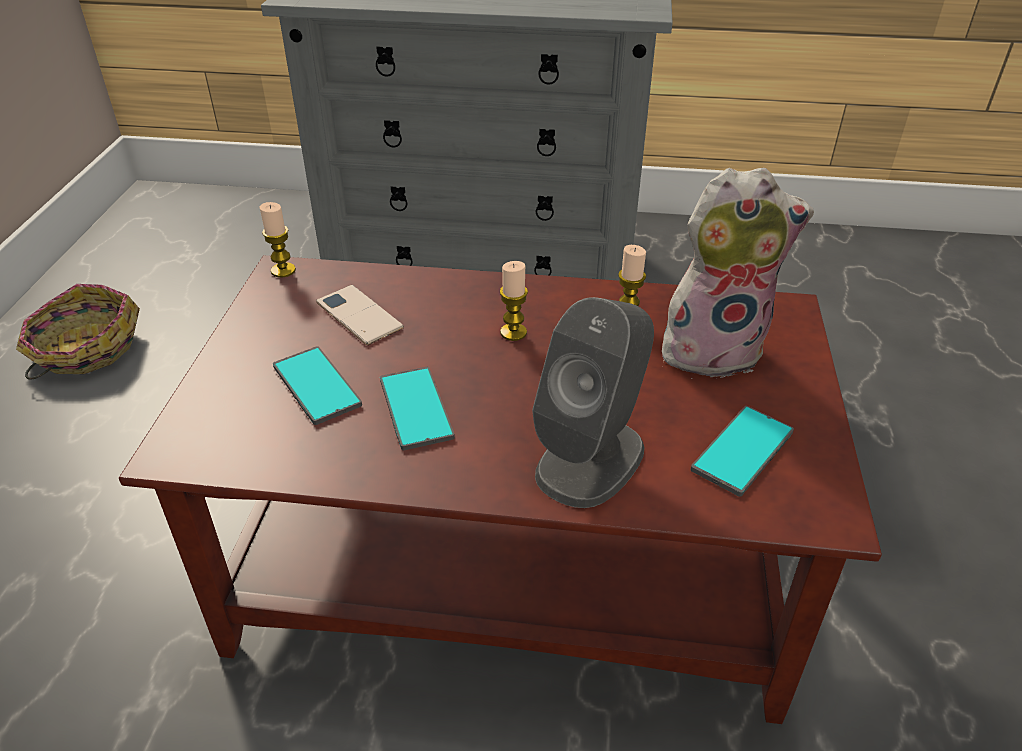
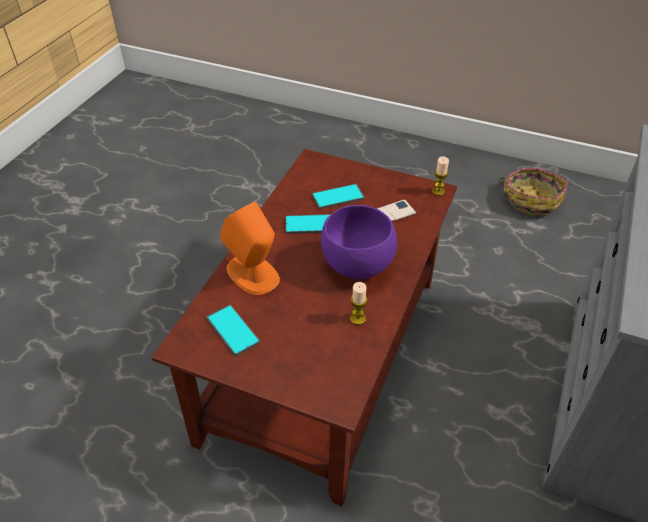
camera: 105 degrees right, 5 degrees up
candle [500,261,528,341] -> purple bowl [321,205,397,279]
grey speaker [532,297,654,508] -> orange speaker [220,201,280,295]
plush toy [662,168,814,379] -> none

